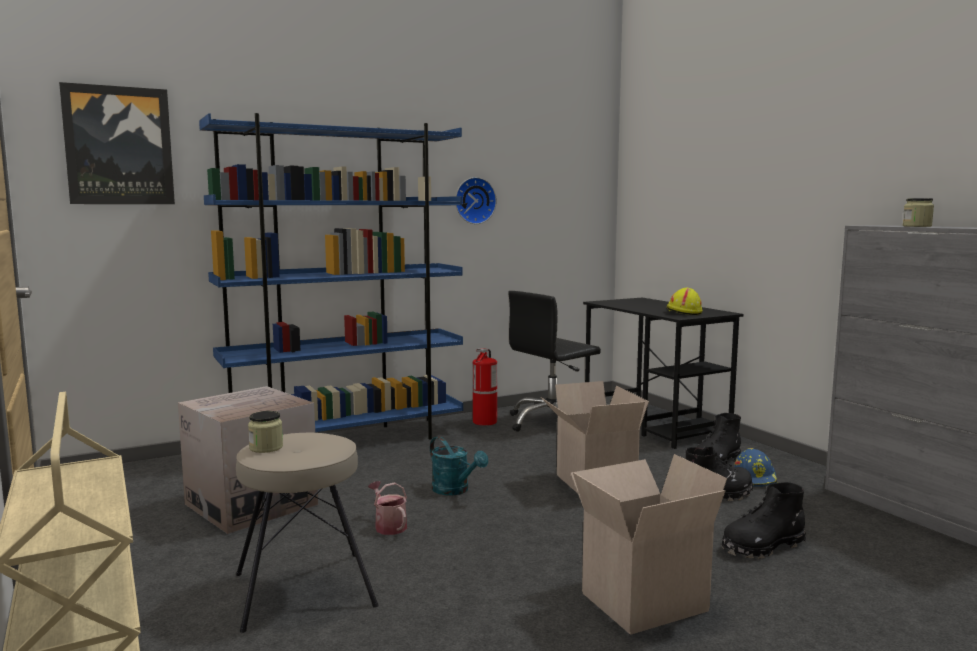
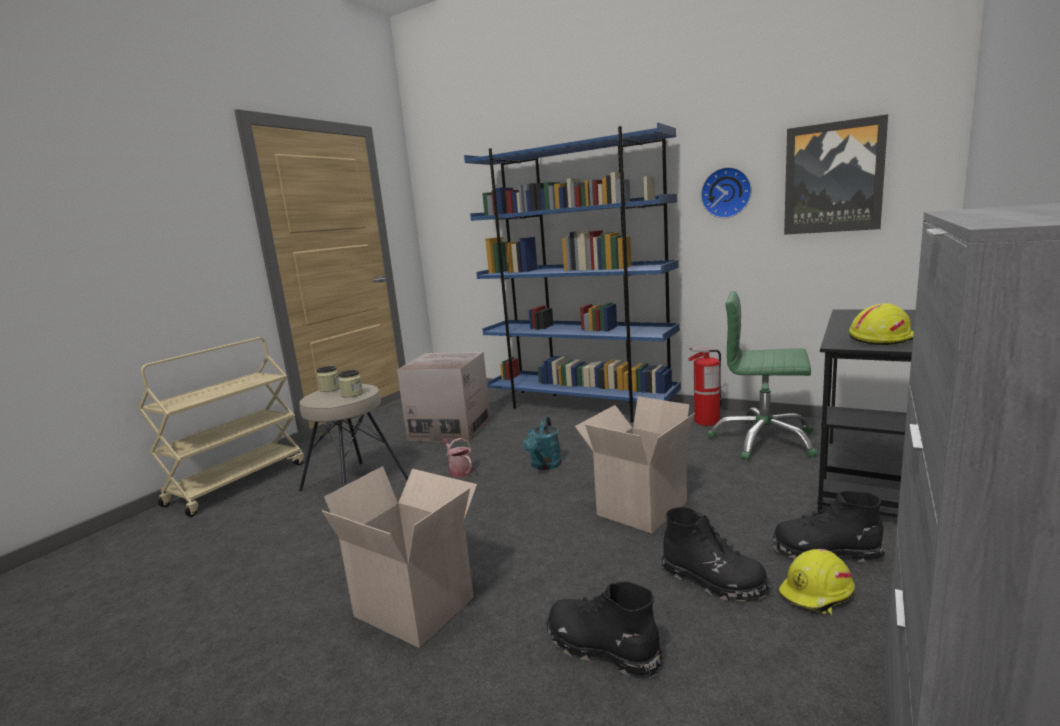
camera: 60 degrees right, 5 degrees up
picture [59,82,175,204] -> picture moved to [784,114,888,235]
watering can [368,481,407,535] -> watering can turned 60 degrees counterclockwise [441,438,473,477]
black office chair [508,291,601,432] -> green office chair [707,291,818,461]
blue hard hat [734,448,778,487] -> yellow hard hat [778,549,855,615]
jar [903,198,934,227] -> jar moved to [338,370,363,397]

